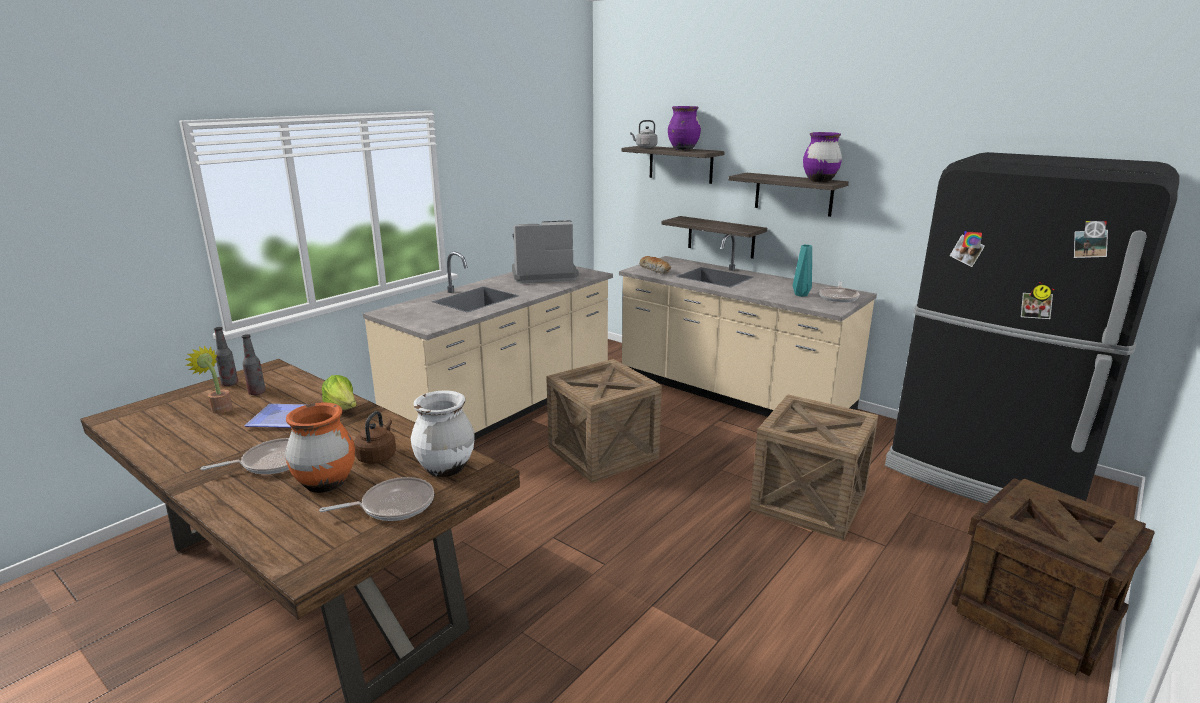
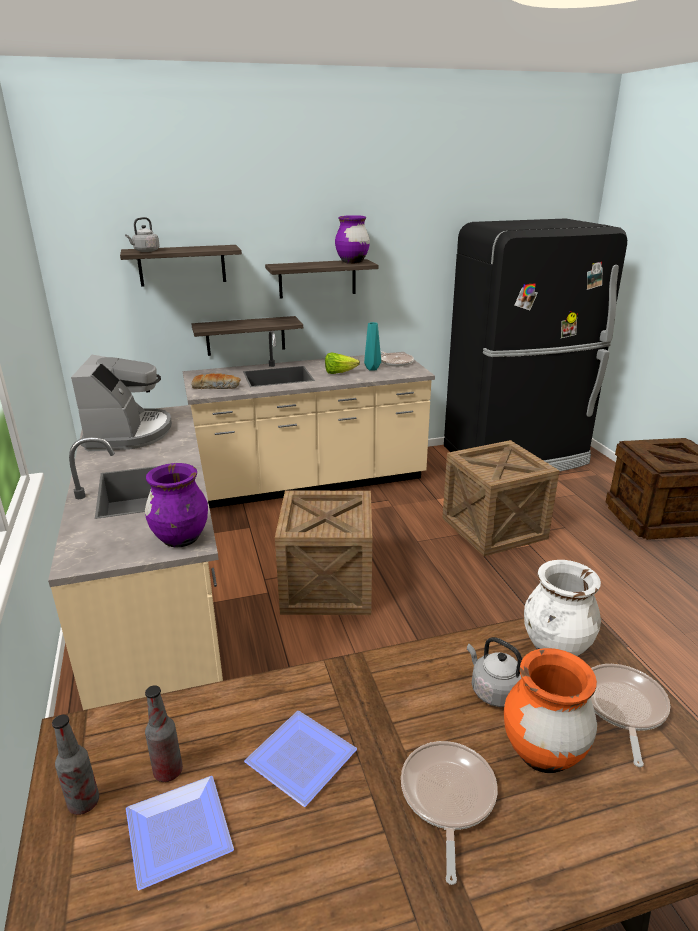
camera: 55 degrees left, 5 degrees up
potted plant [185,346,233,413] -> plate [126,776,234,890]
lettuce [322,375,357,410] -> lettuce moved to [325,352,360,374]
brown kettle [354,411,396,464] -> grey kettle [467,637,522,707]
coffee machine [512,220,579,283] -> coffee machine turned 150 degrees clockwise [71,355,172,451]
purple vase [668,106,701,150] -> purple vase moved to [145,463,208,547]

